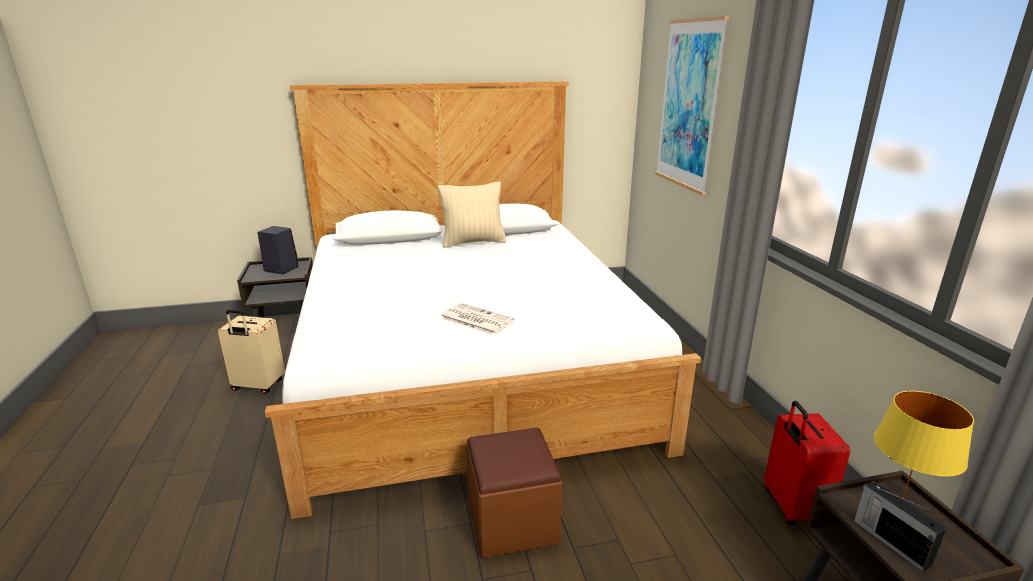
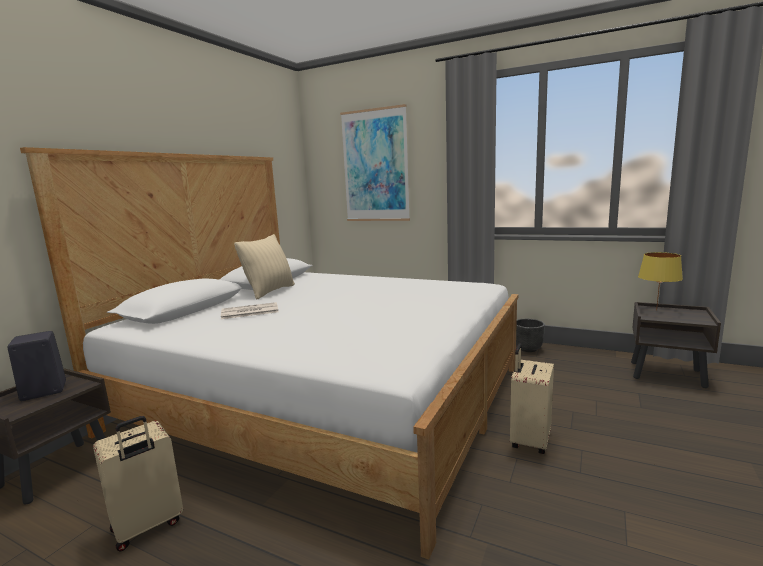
camera: 50 degrees left, 10 degrees down
newspaper [440,303,514,335] -> newspaper moved to [221,302,278,319]
brown ottoman [466,428,562,558] -> beige suitcase [510,344,554,454]
red suitcase [764,401,850,525] -> none
radio [854,481,947,572] -> none
none -> black planter [516,319,545,352]

